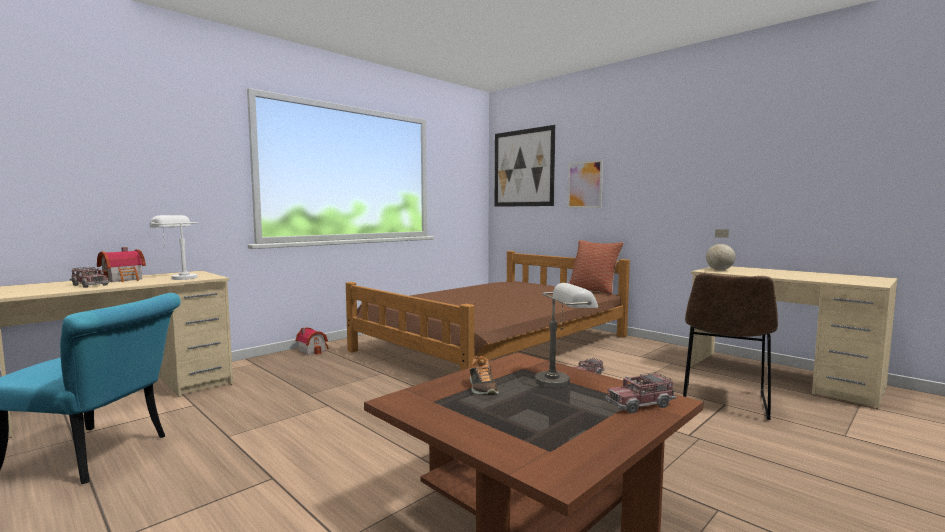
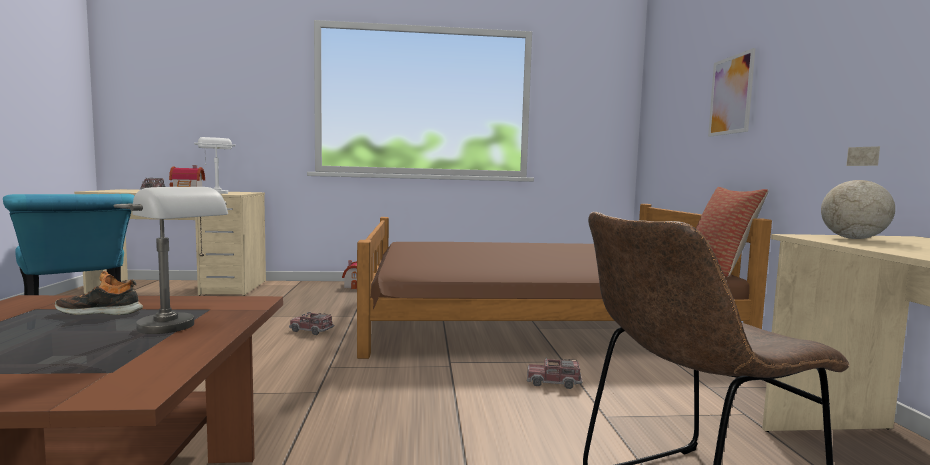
camera: 40 degrees right, 0 degrees up
shoe [469,356,499,395] -> shoe turned 60 degrees clockwise [55,271,143,315]
picture [495,125,555,207] -> none
toy truck [605,372,676,413] -> toy truck moved to [289,312,334,335]

